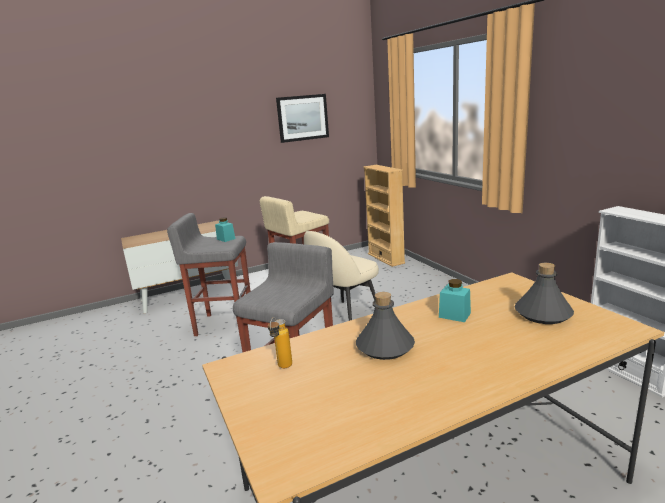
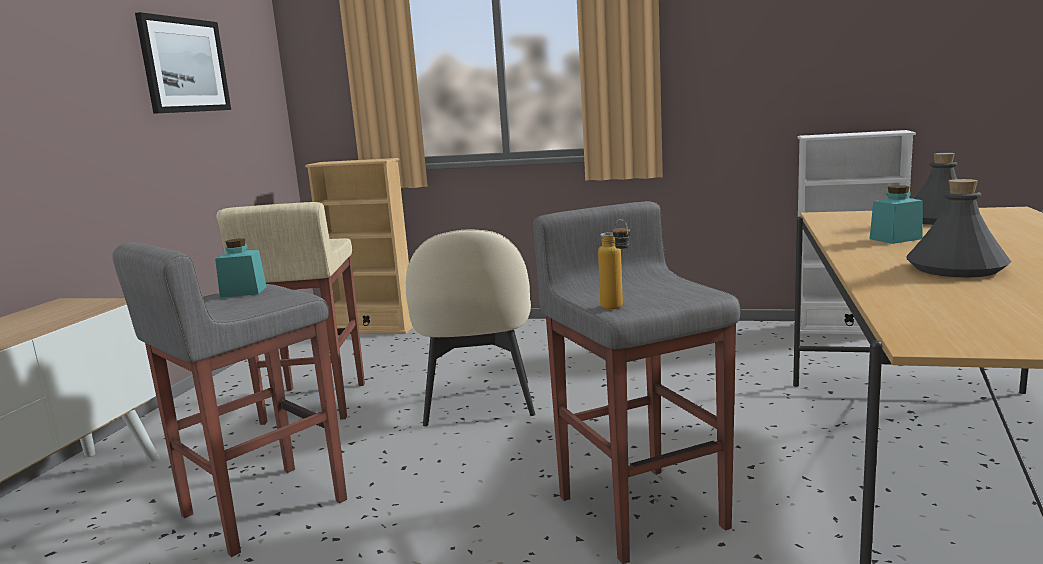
camera: 50 degrees left, 5 degrees down
bottle [268,317,292,368] -> bottle moved to [598,219,630,309]

